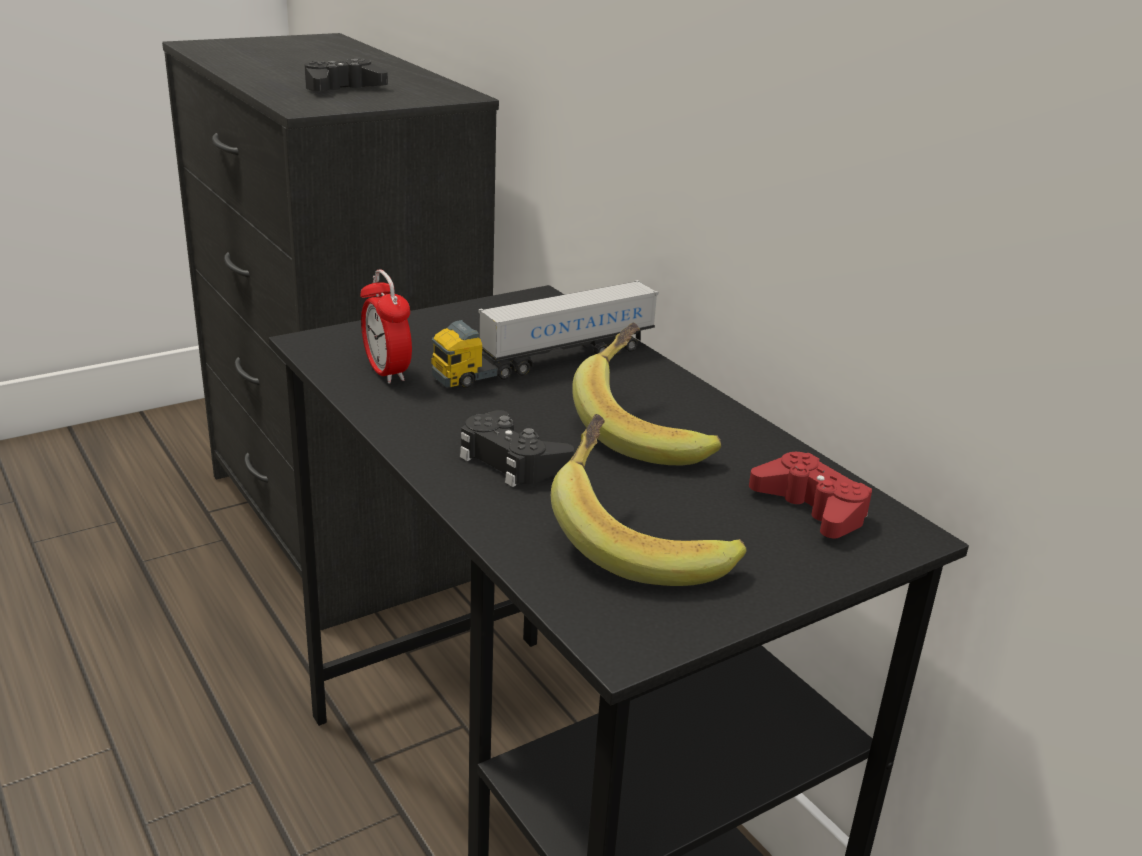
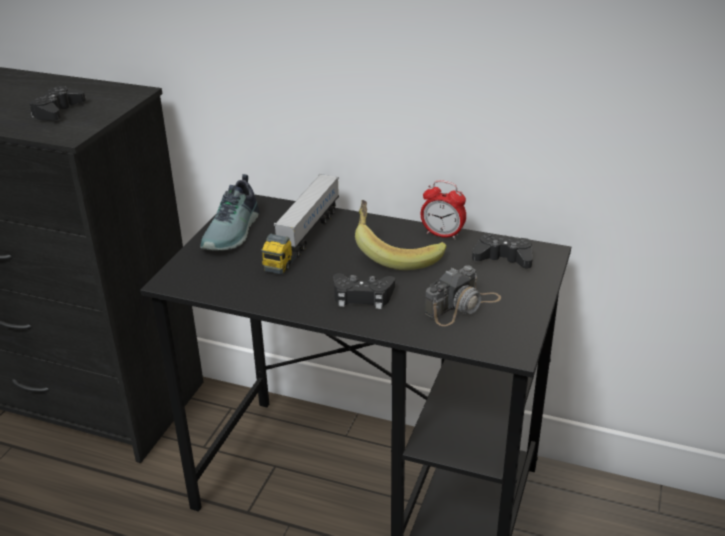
camera: 35 degrees left, 5 degrees up
alarm clock [360,269,412,384] -> alarm clock moved to [421,180,466,240]
banana [551,414,747,586] -> camera [425,265,501,326]
red game controller [749,452,872,538] -> black game controller [472,233,532,268]
none -> shoe [200,174,259,251]

